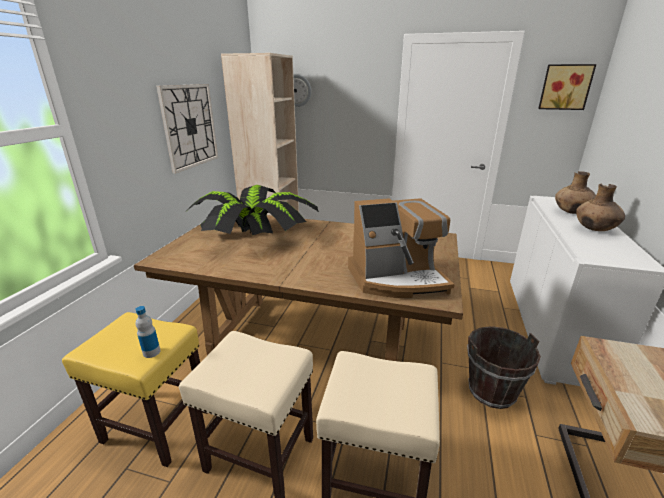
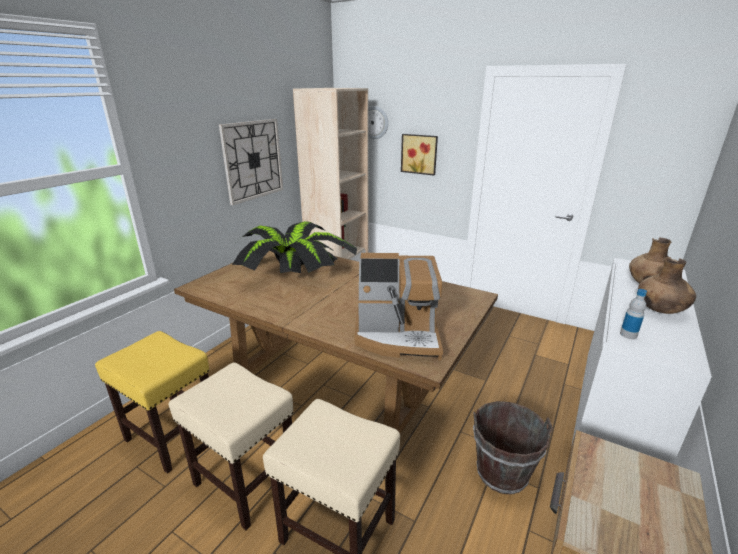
camera: 15 degrees right, 0 degrees up
bottle [135,306,160,358] -> bottle moved to [620,289,647,339]
picture [538,64,596,110] -> picture moved to [401,134,438,175]

